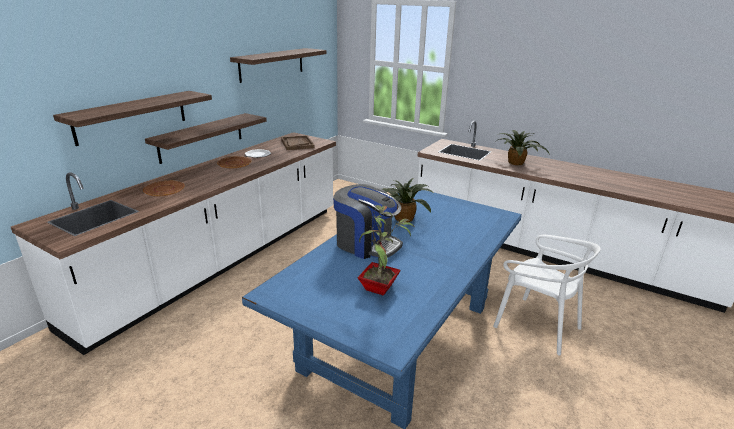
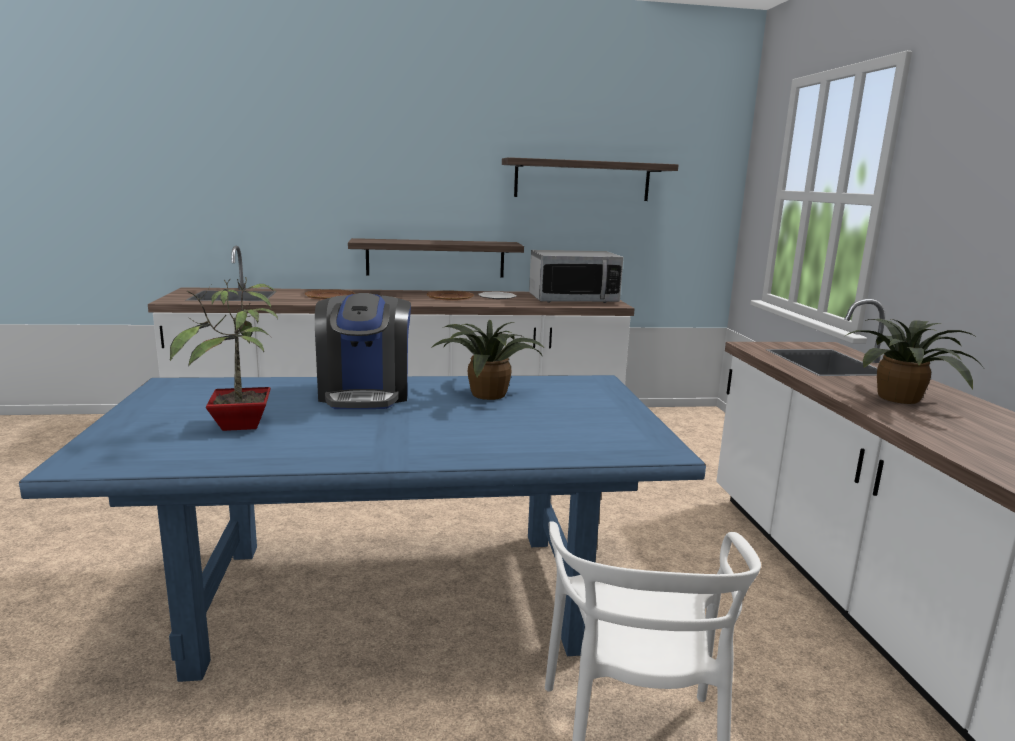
camera: 50 degrees right, 10 degrees down
shelf [53,91,212,146] -> none
brown tray [281,135,315,150] -> microwave [529,250,623,303]

